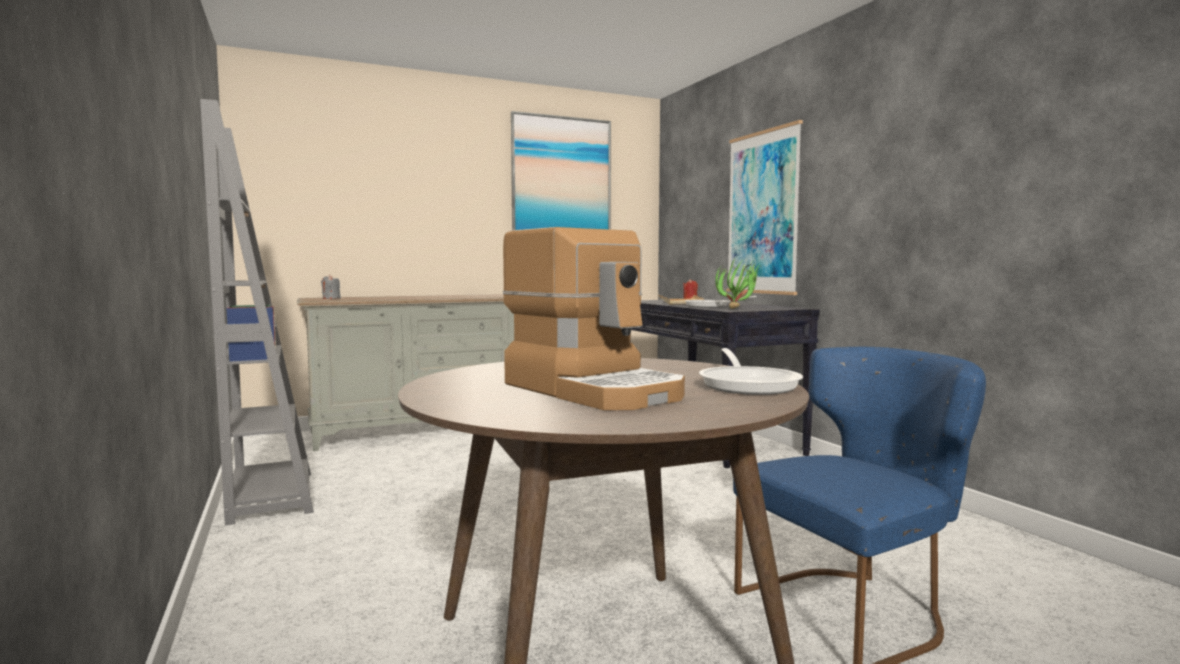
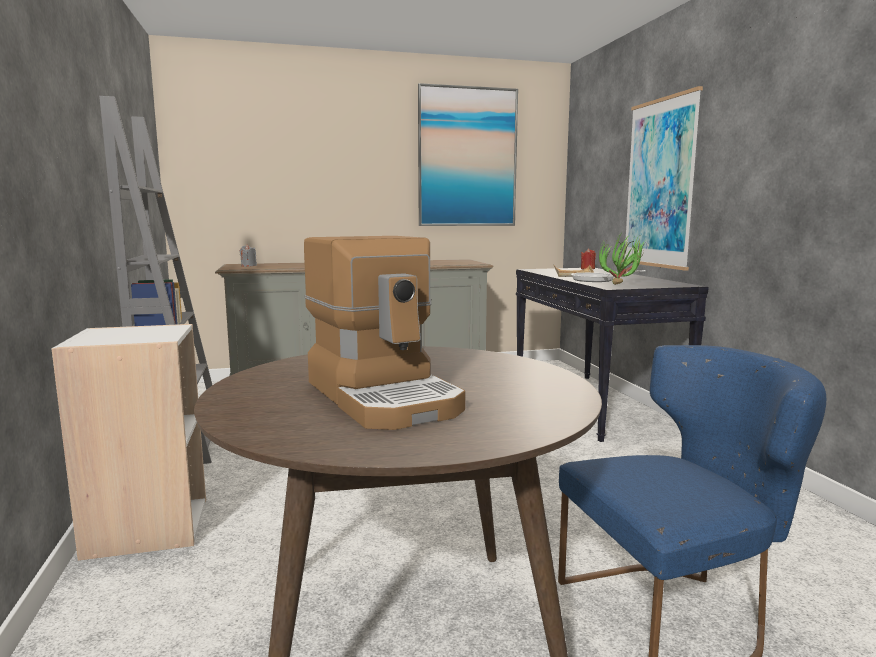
camera: 10 degrees right, 5 degrees up
frying pan [699,348,803,395] -> none
none -> bookcase [52,324,206,561]

